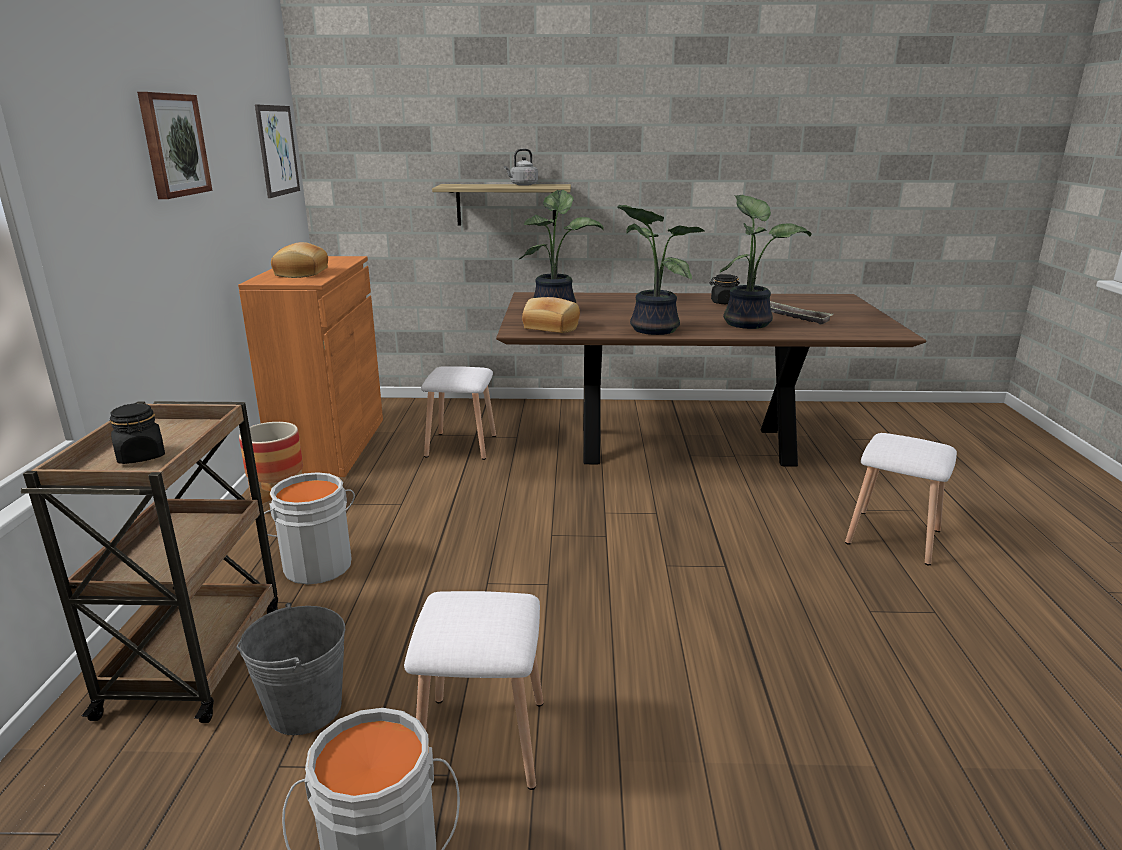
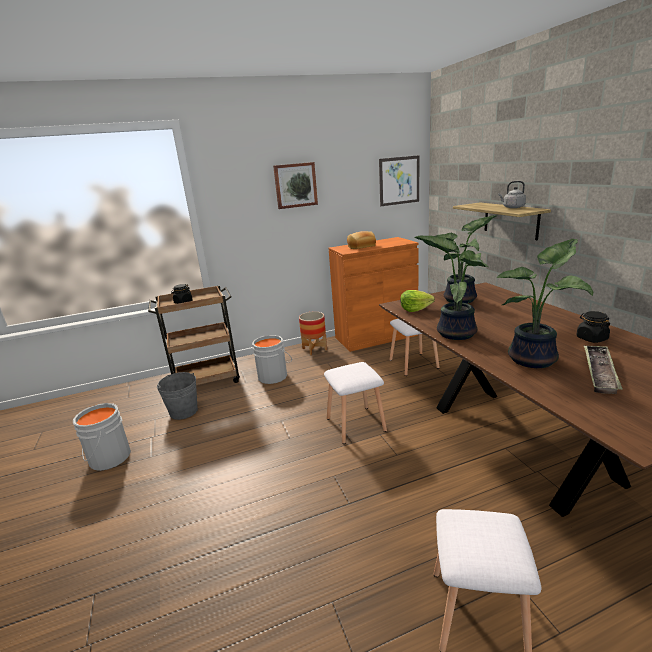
camera: 70 degrees right, 0 degrees up
white stool [404,591,543,790] -> white stool moved to [324,362,387,444]
bread [522,297,580,333] -> lettuce [400,290,435,312]

